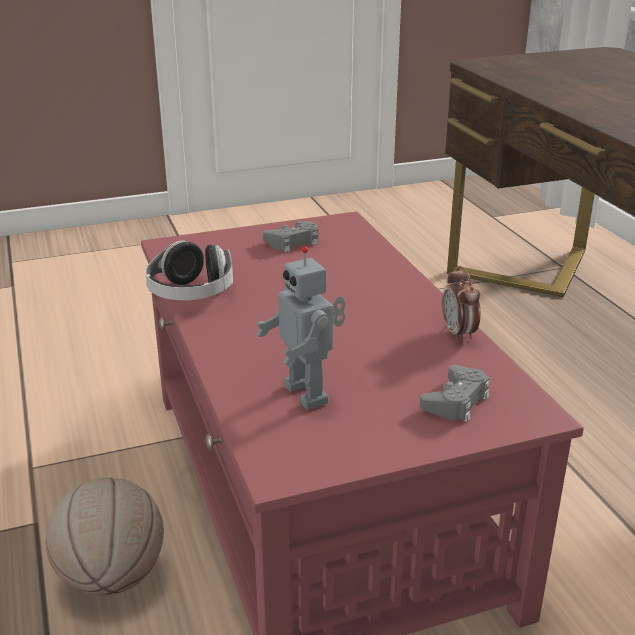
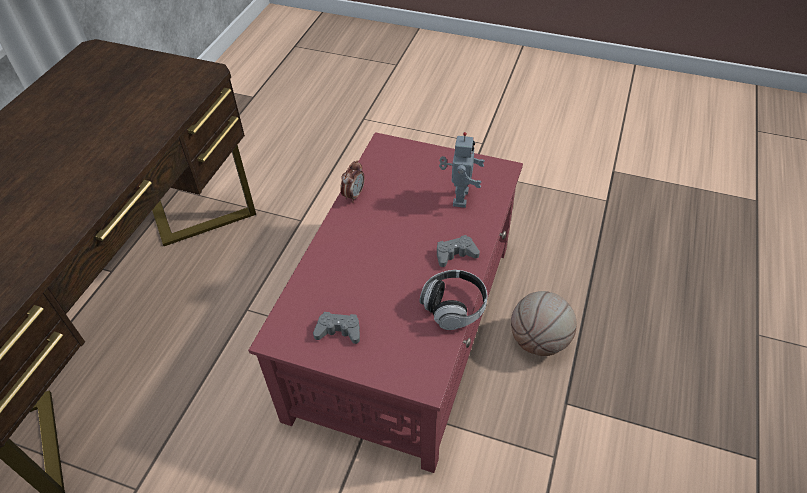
camera: 140 degrees left, 20 degrees up
grey game controller [420,365,490,422] -> grey game controller moved to [437,235,480,267]

